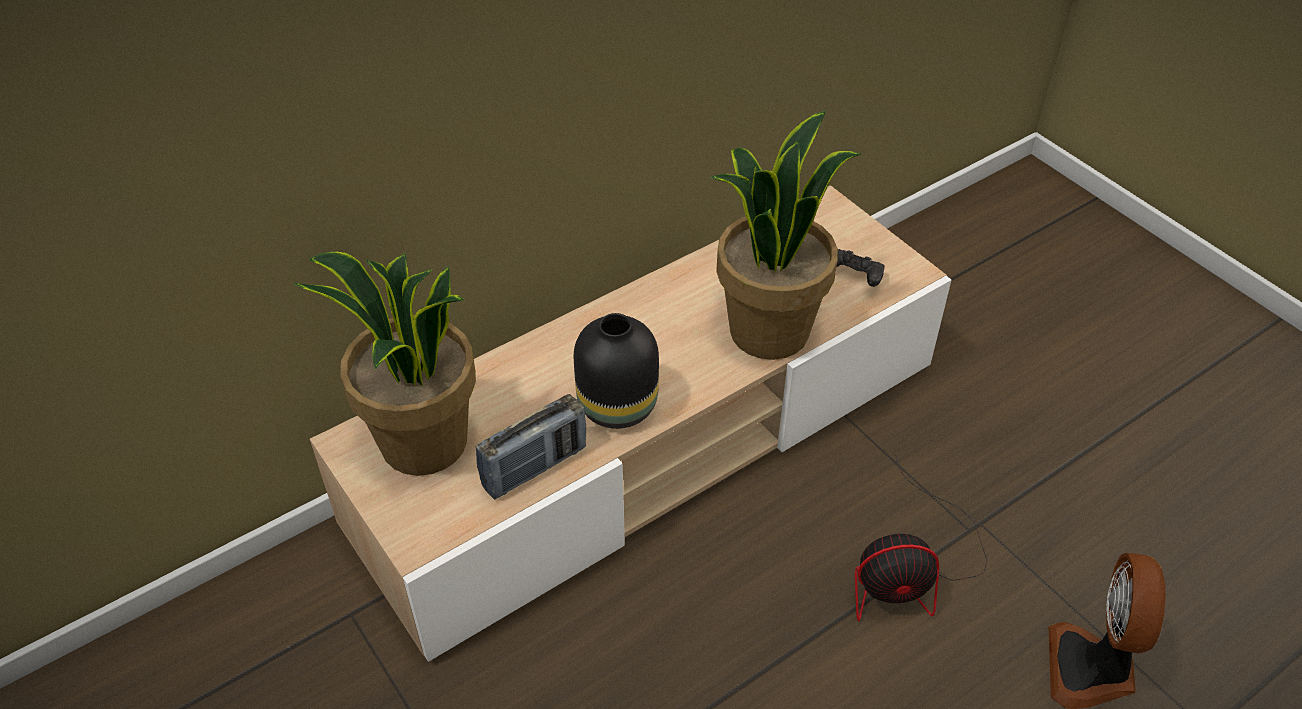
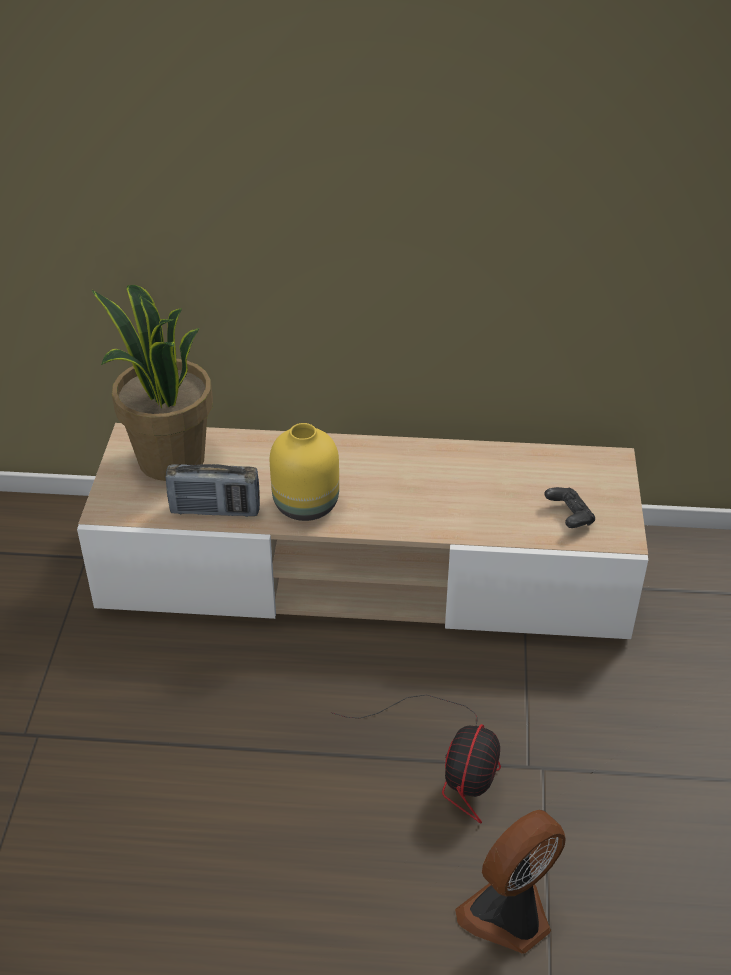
camera: 40 degrees right, 5 degrees down
black vase [574,313,659,429] -> yellow vase [270,423,339,521]
potted plant [710,111,861,360] -> none
fan [855,454,987,621] -> fan turned 105 degrees counterclockwise [330,694,501,823]

